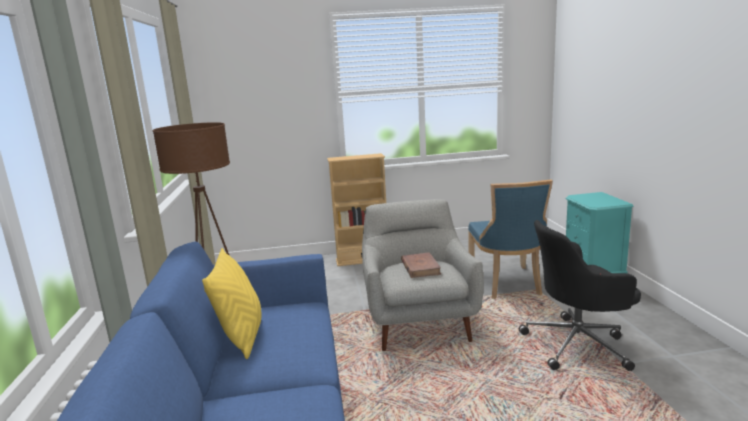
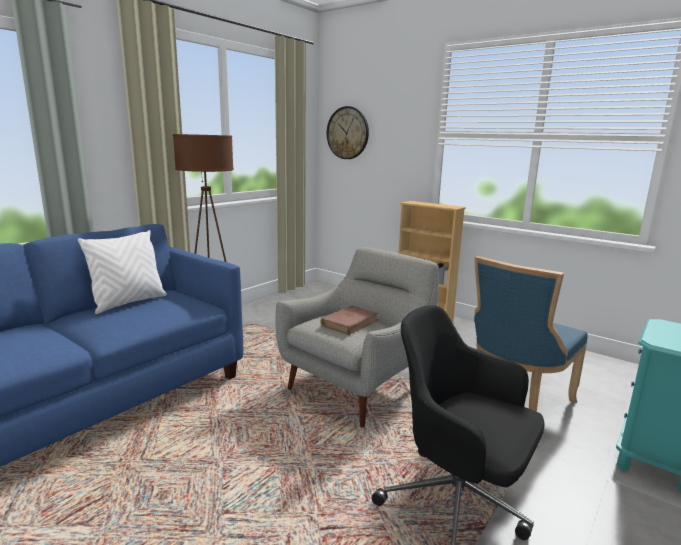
camera: 45 degrees right, 0 degrees up
yellow pillow [202,248,261,359] -> white pillow [78,230,167,314]
none -> wall clock [327,106,369,159]

